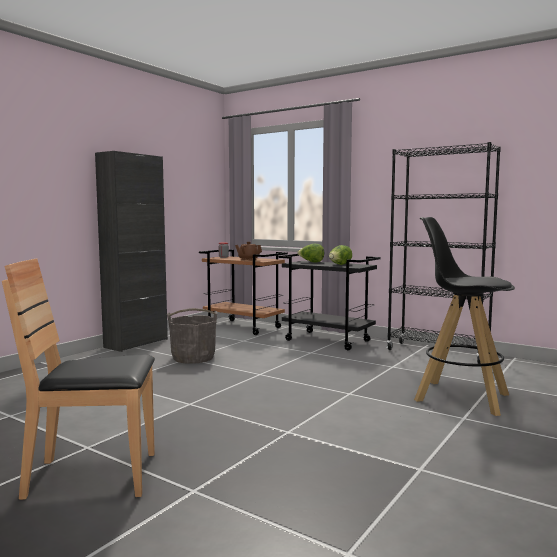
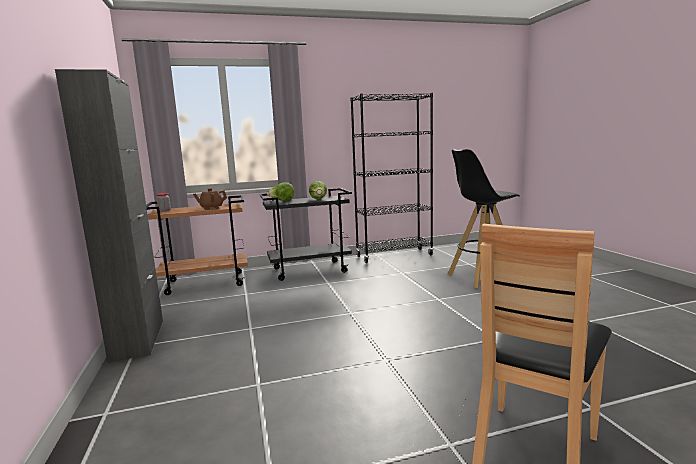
camera: 50 degrees left, 5 degrees up
grey bucket [167,308,218,364] -> none

